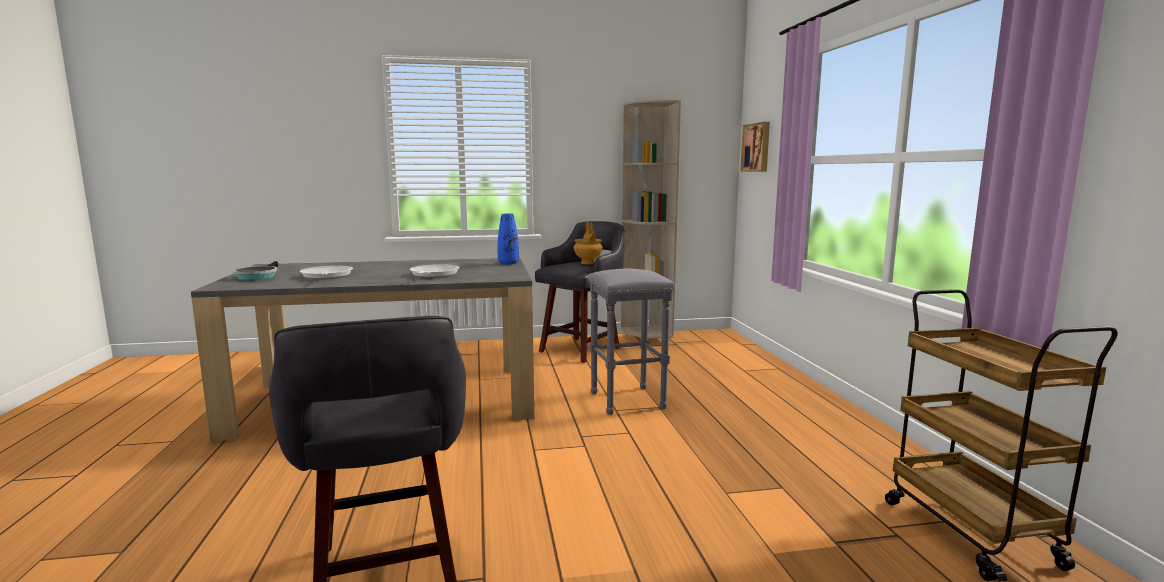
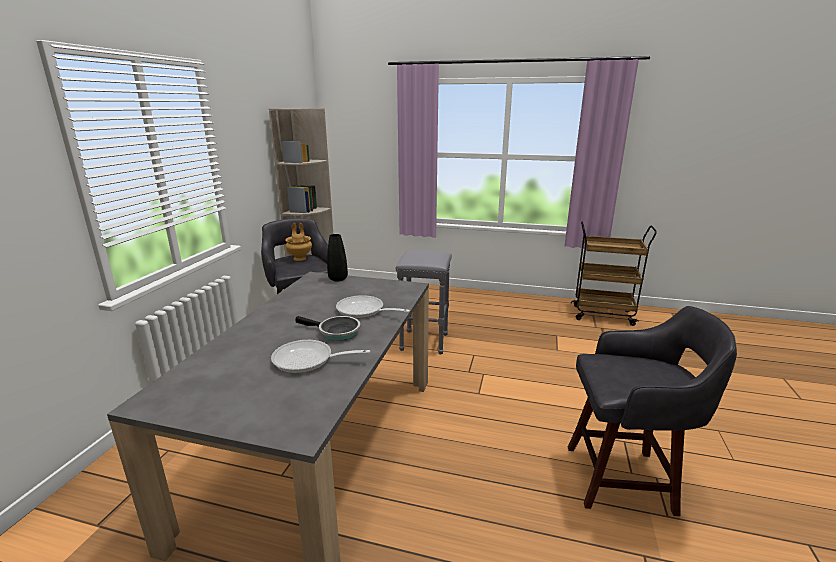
camera: 65 degrees left, 10 degrees up
frying pan [233,261,278,281] -> frying pan moved to [295,316,360,341]
blue vase [498,214,519,265] -> black vase [327,234,348,281]
picture [740,122,770,172] -> none

